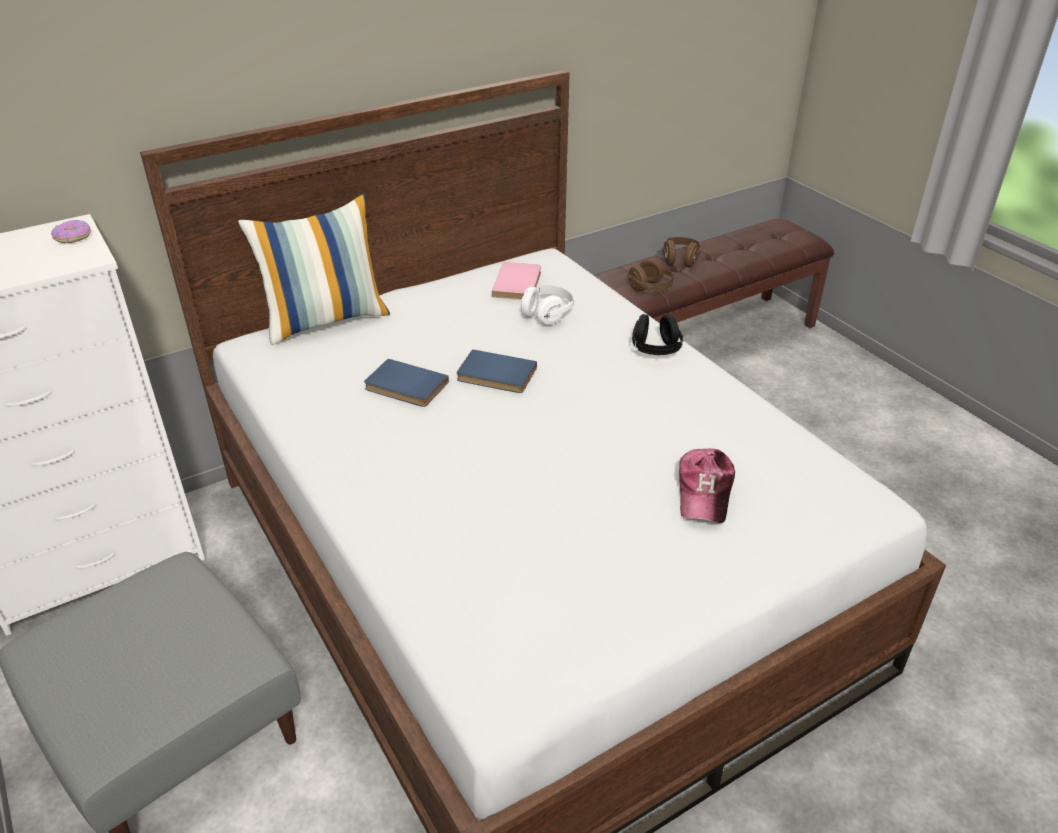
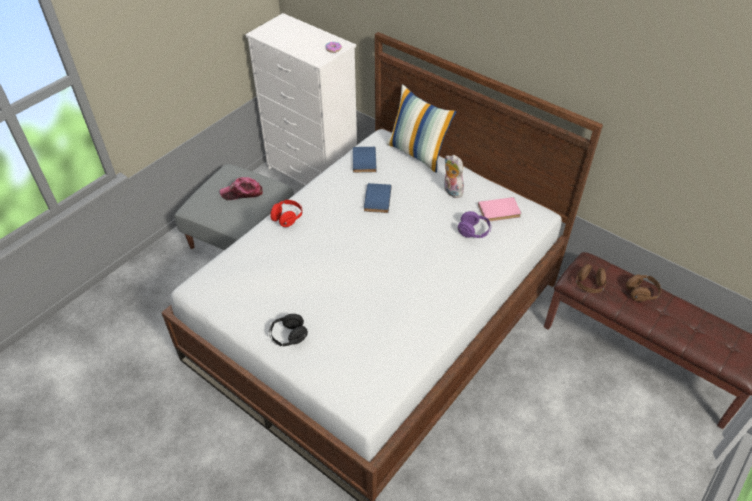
camera: 70 degrees right, 10 degrees up
blue book [457,349,537,393] -> blue book moved to [353,147,377,173]
white headphones [521,285,574,325] -> purple headphones [458,211,491,238]
black headphones [632,314,683,355] -> black headphones moved to [269,314,308,347]
cap [679,448,735,523] -> cap moved to [220,177,263,200]
none -> red headphones [271,200,303,227]
none -> plush toy [444,155,464,198]

